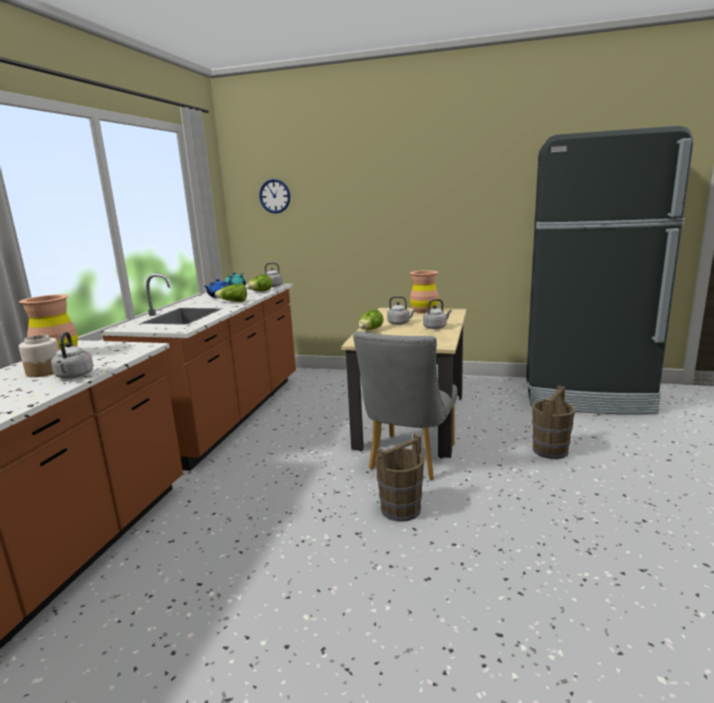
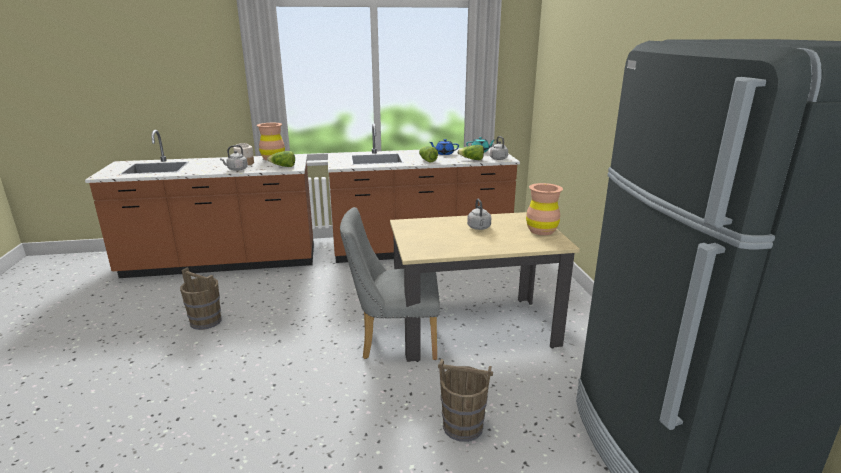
camera: 65 degrees right, 5 degrees up
wall clock [259,179,290,213] -> none
lettuce [358,309,383,330] -> lettuce moved to [267,151,295,167]
brown bucket [375,433,424,522] -> brown bucket moved to [180,267,222,330]
grey kettle [423,299,452,329] -> none

